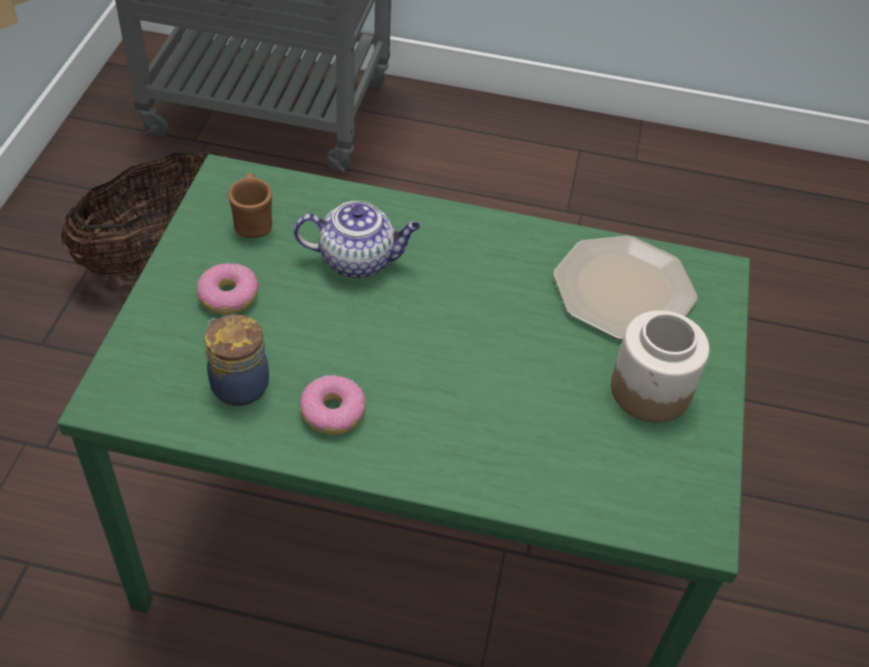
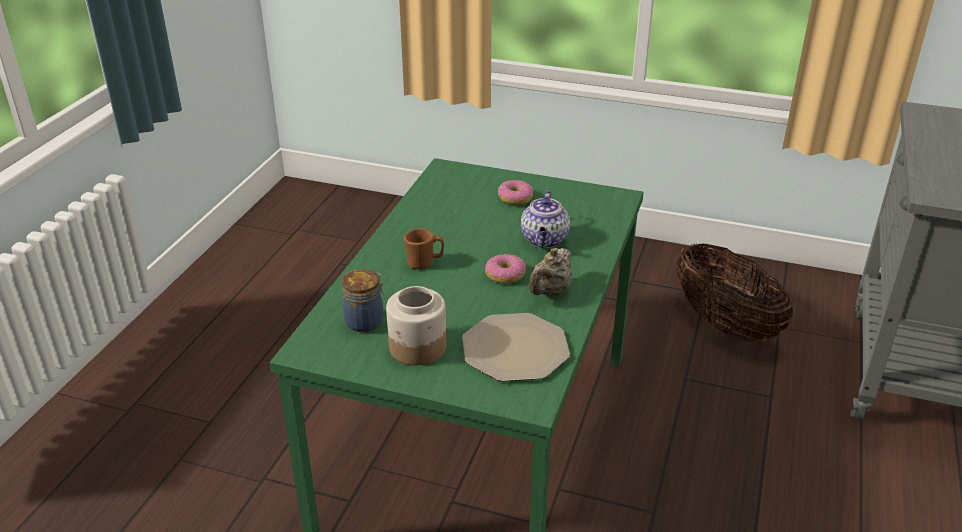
camera: 100 degrees right, 15 degrees down
jar [205,314,269,406] -> jar moved to [342,269,384,332]
brown mug [228,173,272,238] -> brown mug moved to [404,228,444,269]
donut [300,375,366,435] -> donut moved to [485,254,526,284]
none -> beige teapot [529,248,573,296]

